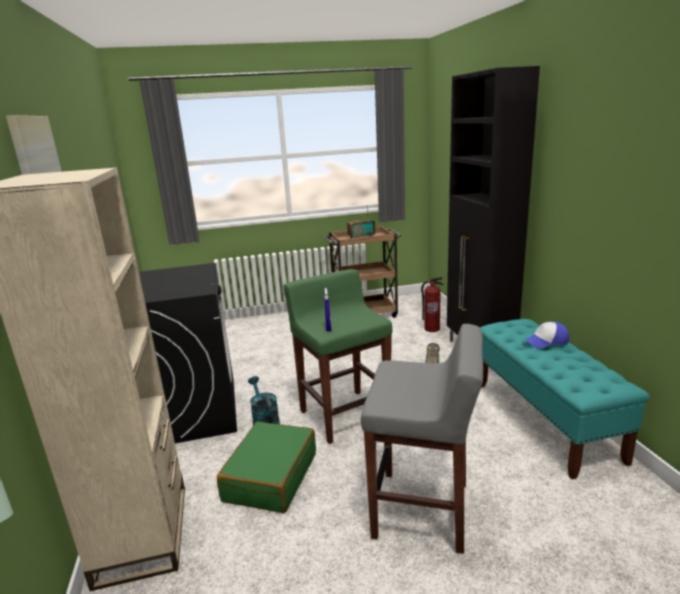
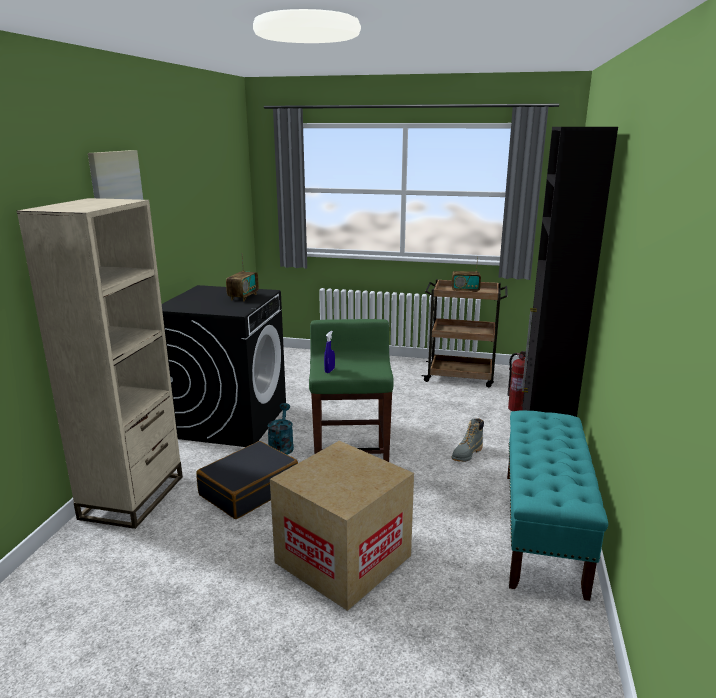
camera: 25 degrees right, 0 degrees up
green suitcase [217,422,316,513] -> black suitcase [196,441,298,519]
grey stool [361,324,483,554] -> cardboard box [270,441,414,611]
cap [525,322,569,348] -> none
none -> radio [226,256,259,302]

